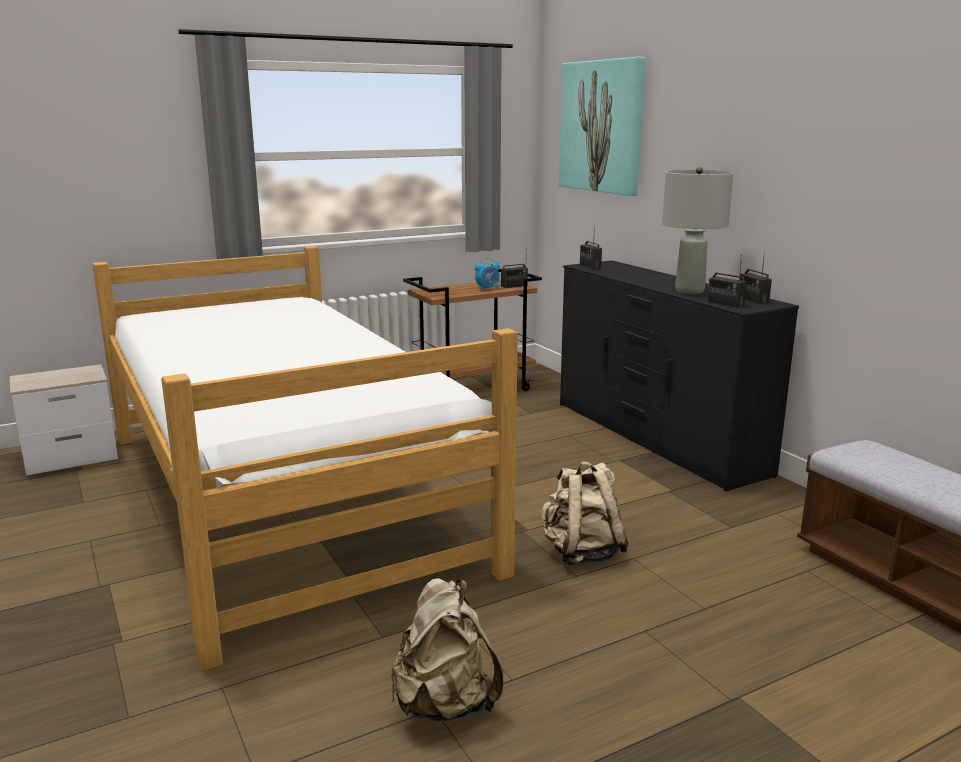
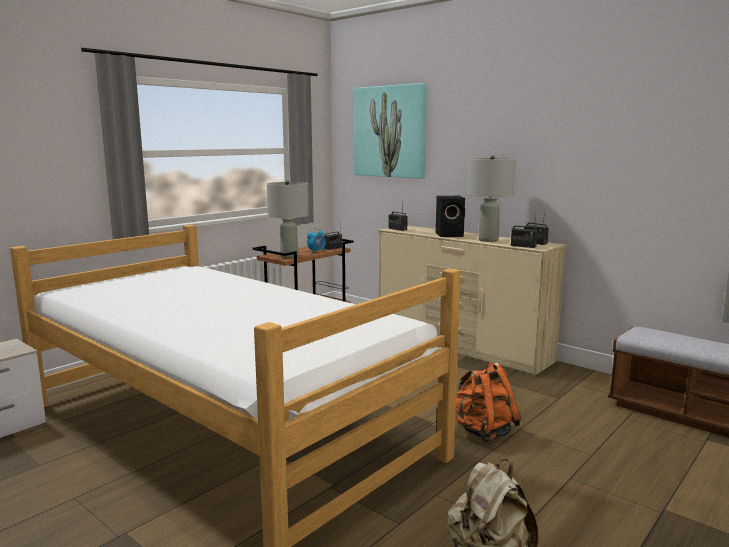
camera: 20 degrees left, 5 degrees down
beige backpack [542,461,629,565] -> orange backpack [456,363,521,442]
black dresser [560,260,799,491] -> beige dresser [378,225,566,376]
none -> grey table lamp [267,180,308,258]
none -> black speaker [436,196,465,237]

